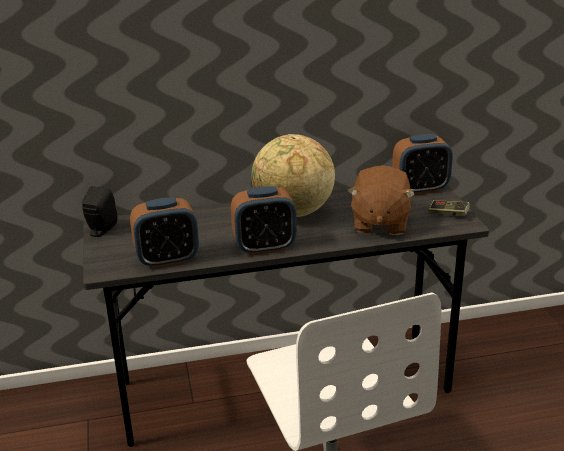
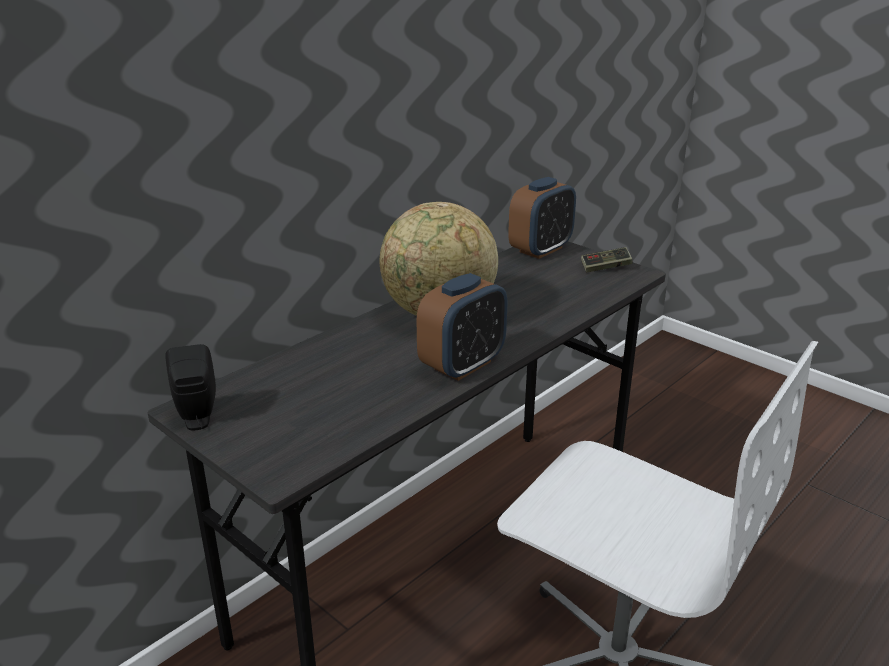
camera: 35 degrees left, 0 degrees up
alarm clock [130,197,199,269] -> none
brown plush toy [348,165,415,235] -> none

